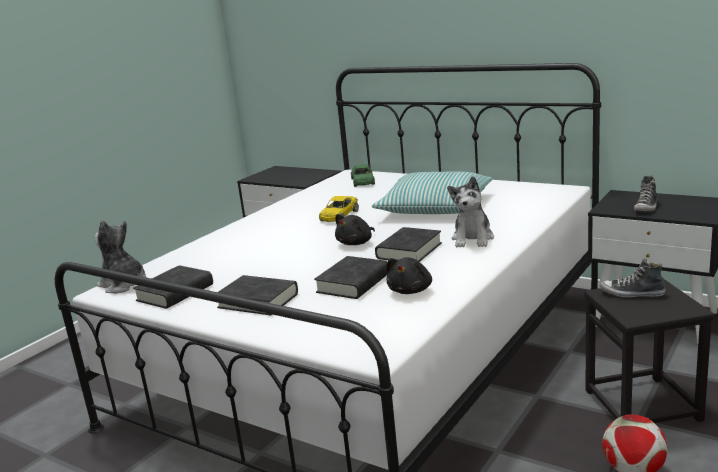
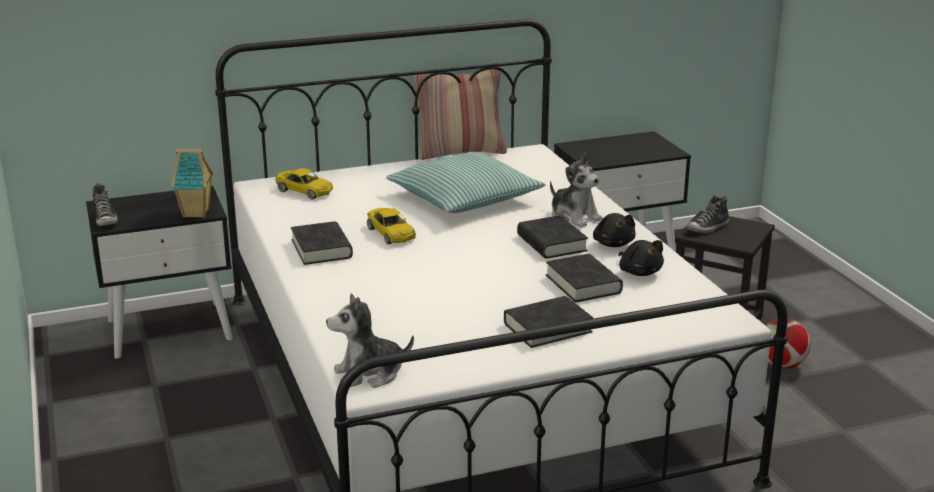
camera: 55 degrees left, 5 degrees up
black book [133,265,213,309] -> black book moved to [291,221,353,265]
black plush toy [335,214,375,245] -> black plush toy moved to [593,213,635,247]
green toy car [351,164,375,187] -> yellow toy car [275,168,333,200]
shoe [634,175,658,212] -> shoe moved to [92,183,118,226]
none -> toy house [171,149,214,218]
none -> pillow [414,69,507,160]

